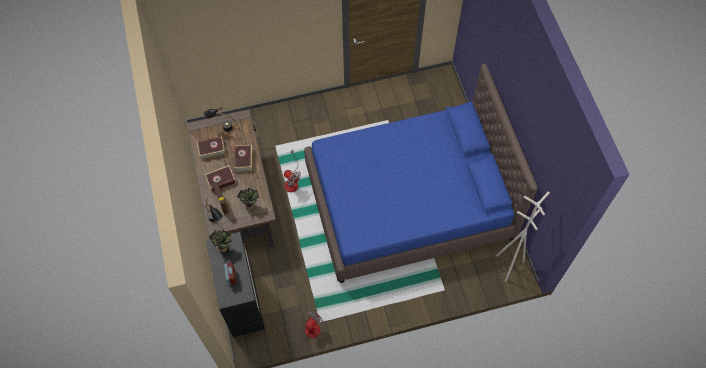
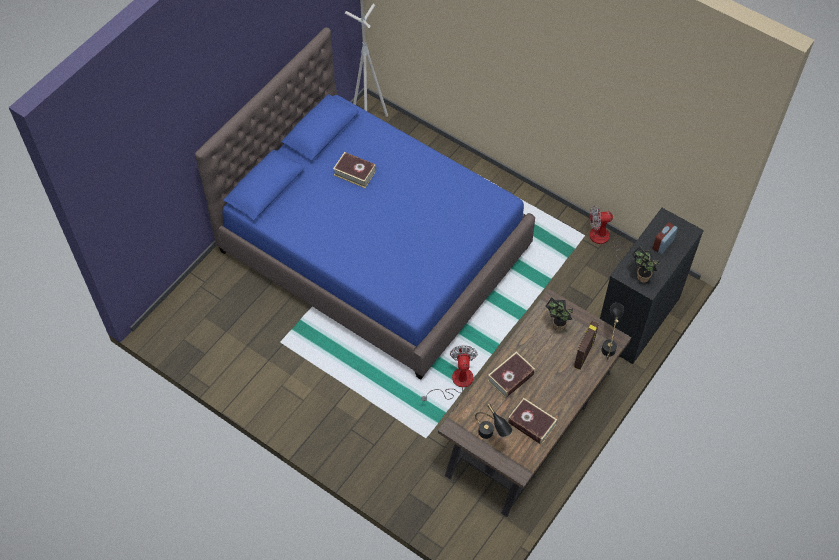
camera: 130 degrees left, 5 degrees down
book [205,165,236,192] -> book moved to [333,152,376,188]

